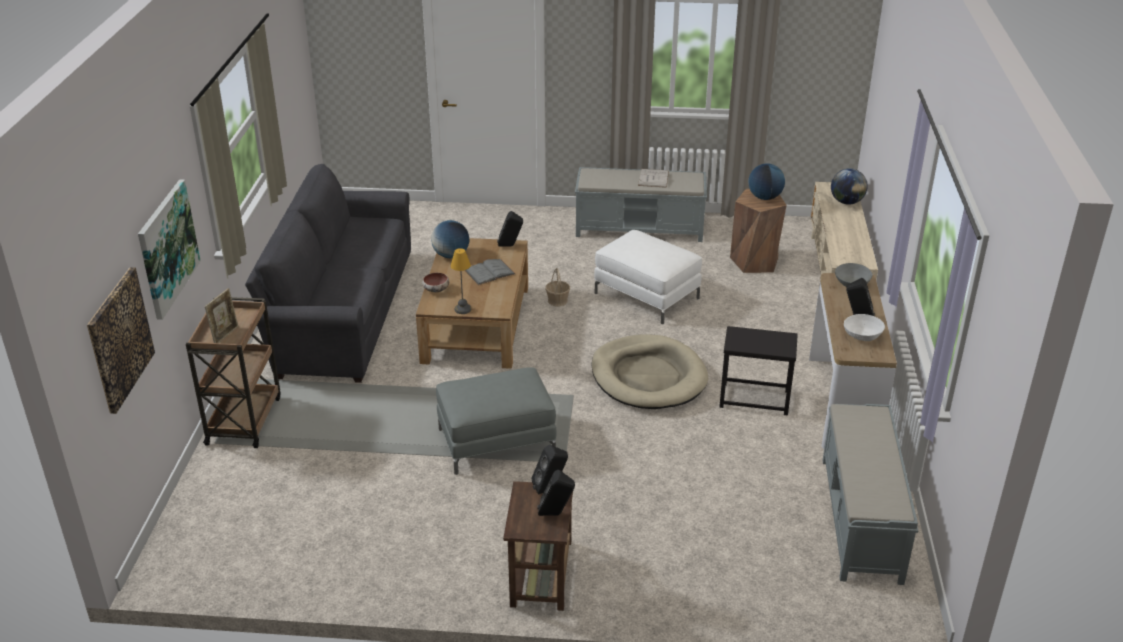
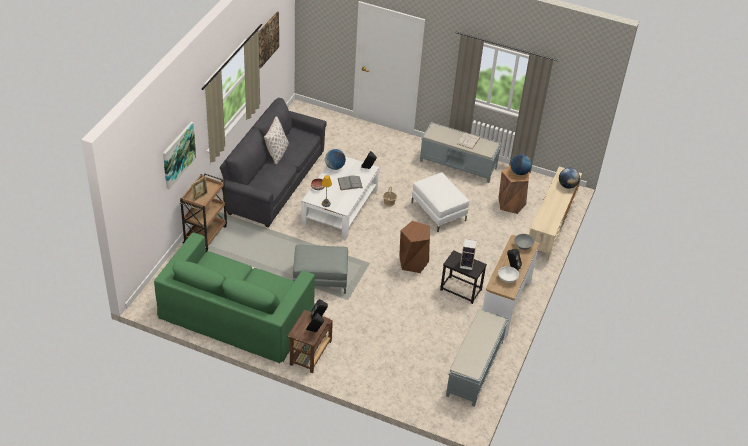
camera: 15 degrees right, 10 degrees up
picture [87,267,155,414] -> picture moved to [259,11,279,69]
brown coffee table [416,238,528,369] -> white coffee table [301,156,379,239]
beige dog bed [591,334,708,409] -> brown stool [399,221,430,273]
none -> green sofa [154,232,315,363]
none -> pillow [264,116,289,165]
none -> speaker [460,239,477,270]

